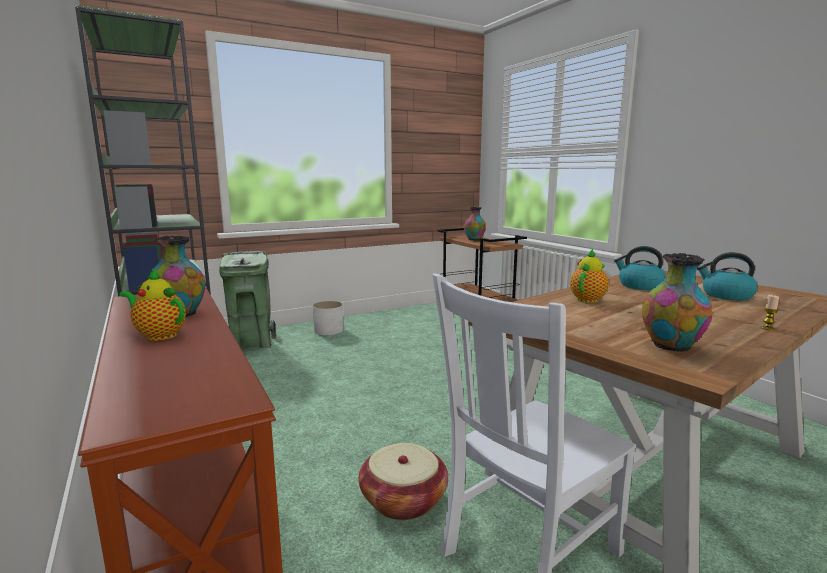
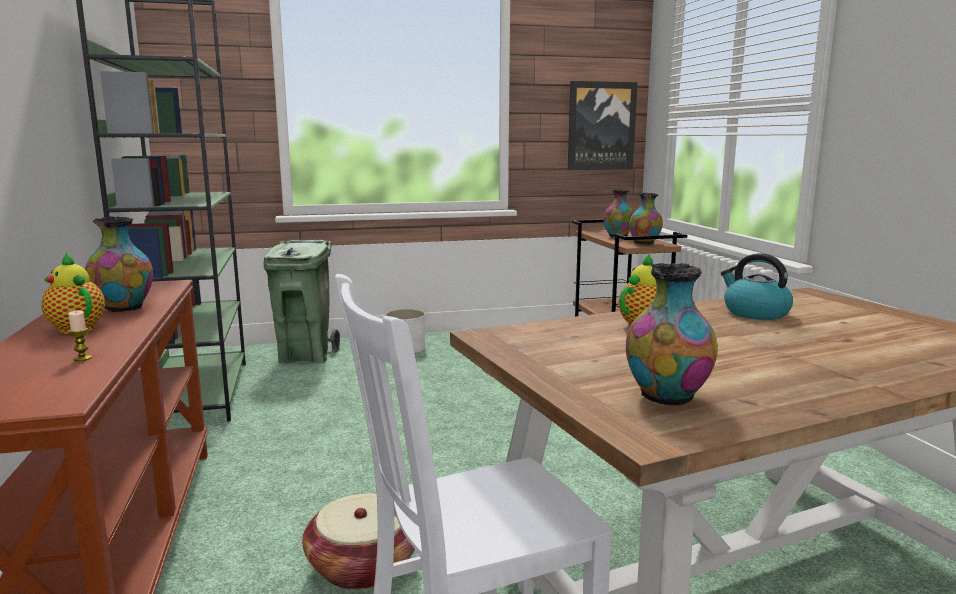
camera: 15 degrees right, 0 degrees up
kettle [697,252,758,300] -> none
candle [761,295,779,330] -> candle moved to [68,310,92,361]
none -> picture [568,81,638,170]
none -> vase [629,193,663,244]

